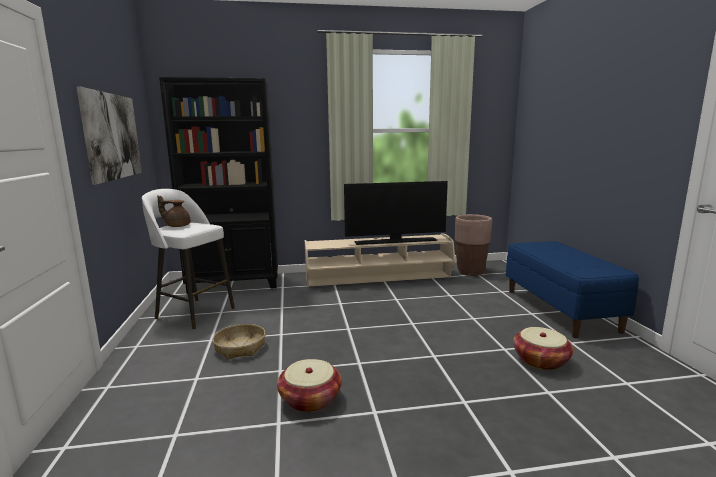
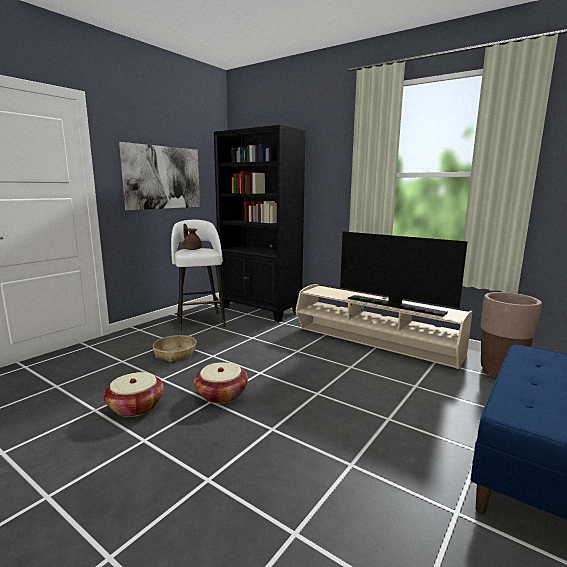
camera: 45 degrees right, 0 degrees up
basket [513,327,573,370] -> basket moved to [194,362,248,404]

